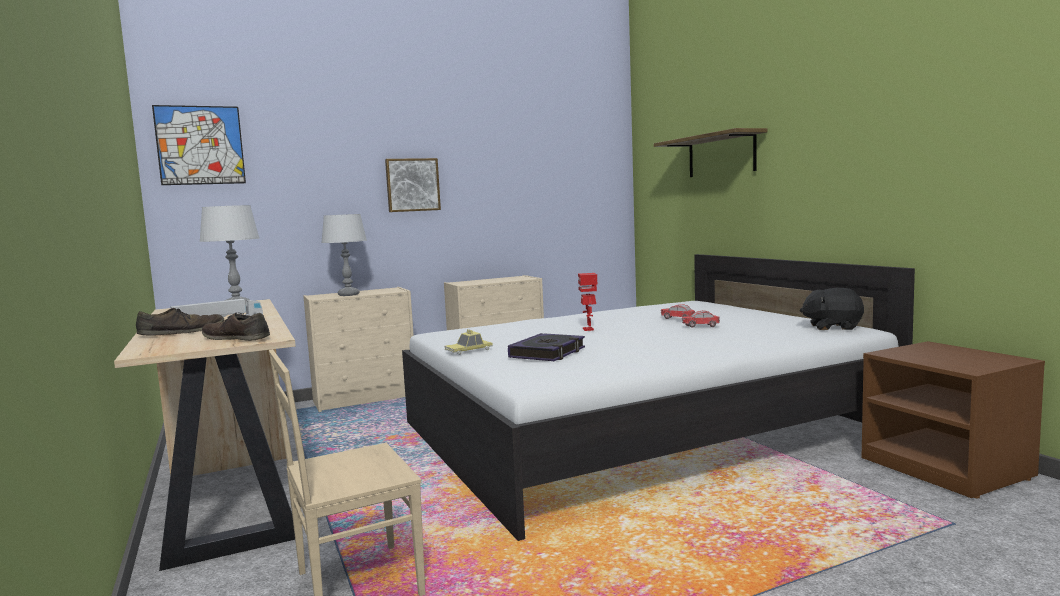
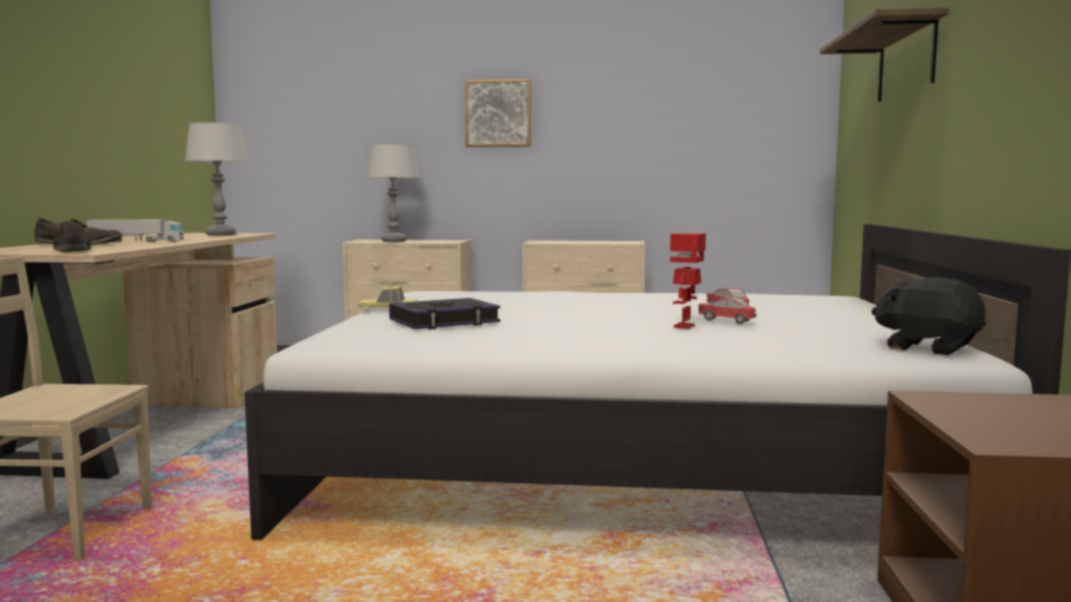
camera: 30 degrees right, 0 degrees up
picture [152,105,246,185] -> none
toy robot [578,273,597,331] -> toy robot moved to [670,233,706,329]

